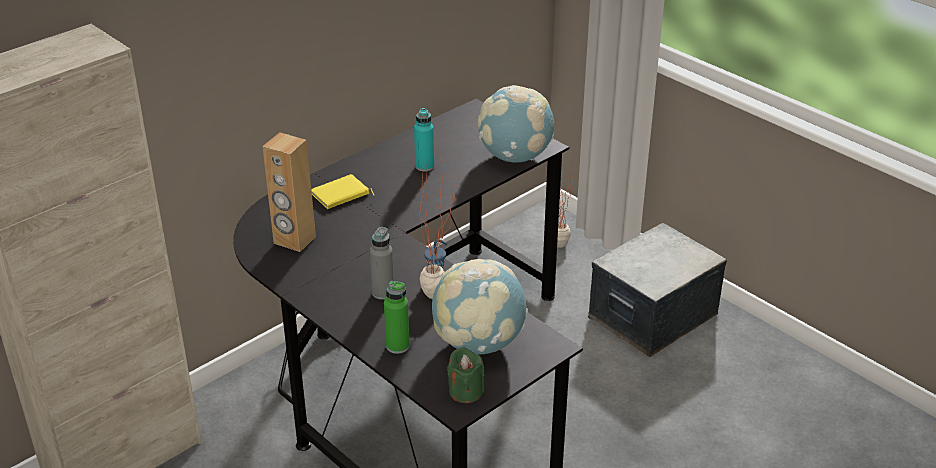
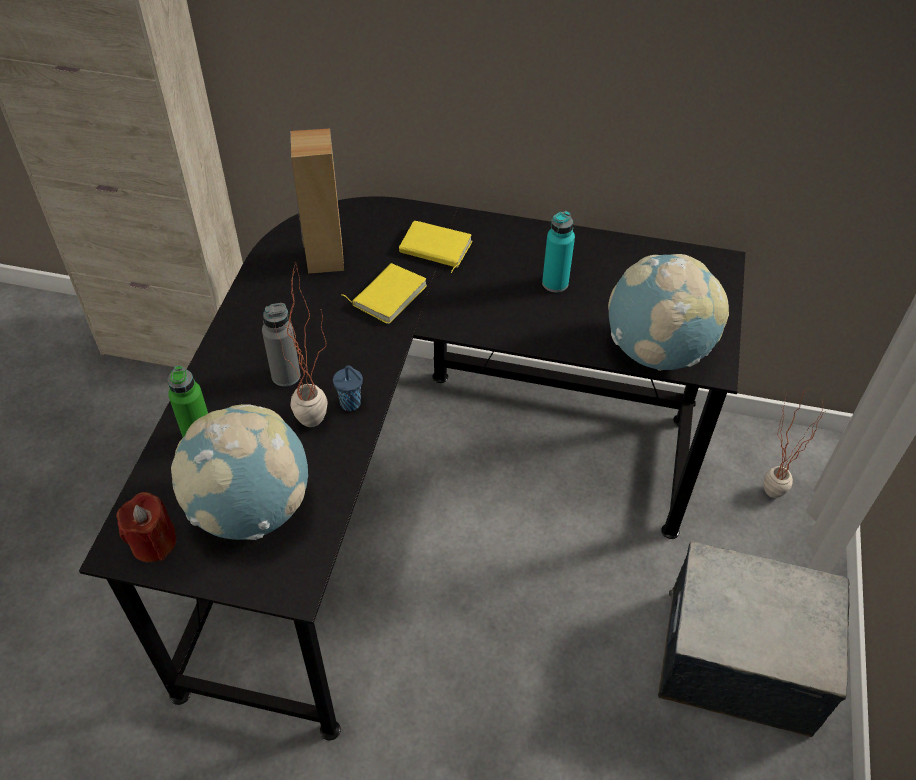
camera: 55 degrees right, 15 degrees up
green candle [447,347,484,403] -> red candle [116,492,177,562]
none -> yellow book [341,263,427,324]

